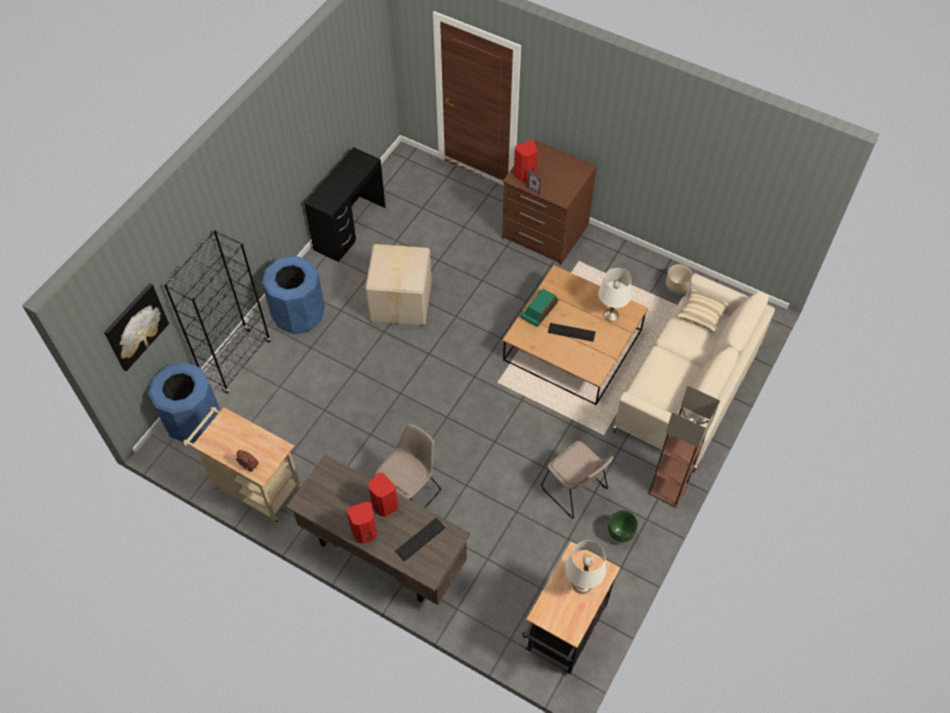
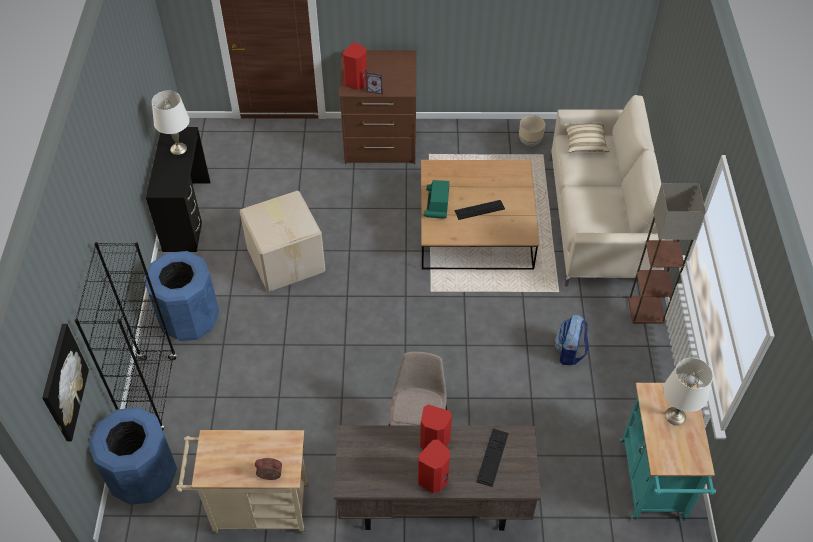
camera: 30 degrees left, 5 degrees down
black cart [522,542,621,675] -> turquoise cart [619,383,716,521]
beige chair [541,441,613,518] -> backpack [554,315,588,365]
white table lamp [598,268,631,321] -> white table lamp moved to [152,90,190,155]
green planter [607,510,638,544] -> none

